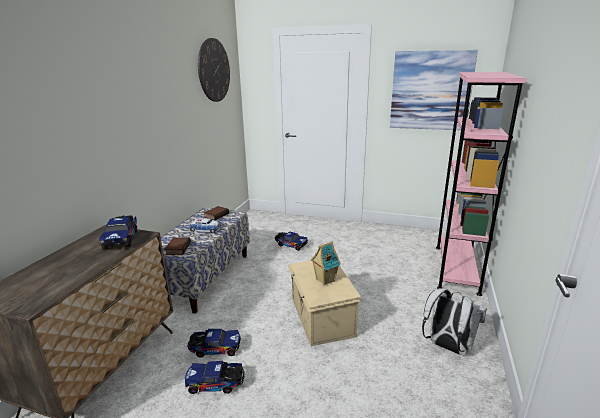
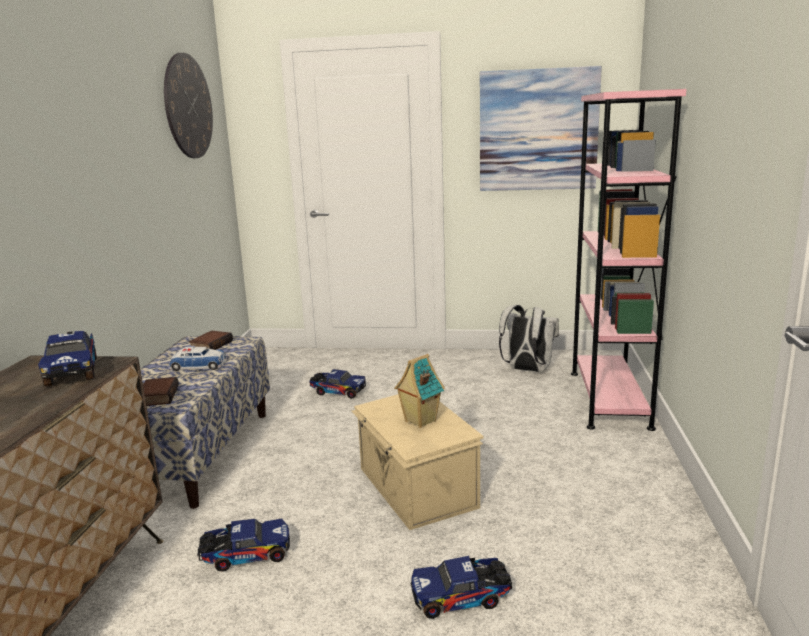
camera: 10 degrees left, 5 degrees down
toy truck [185,361,245,394] -> toy truck moved to [411,556,512,619]
white backpack [422,288,487,355] -> white backpack moved to [499,305,559,372]

